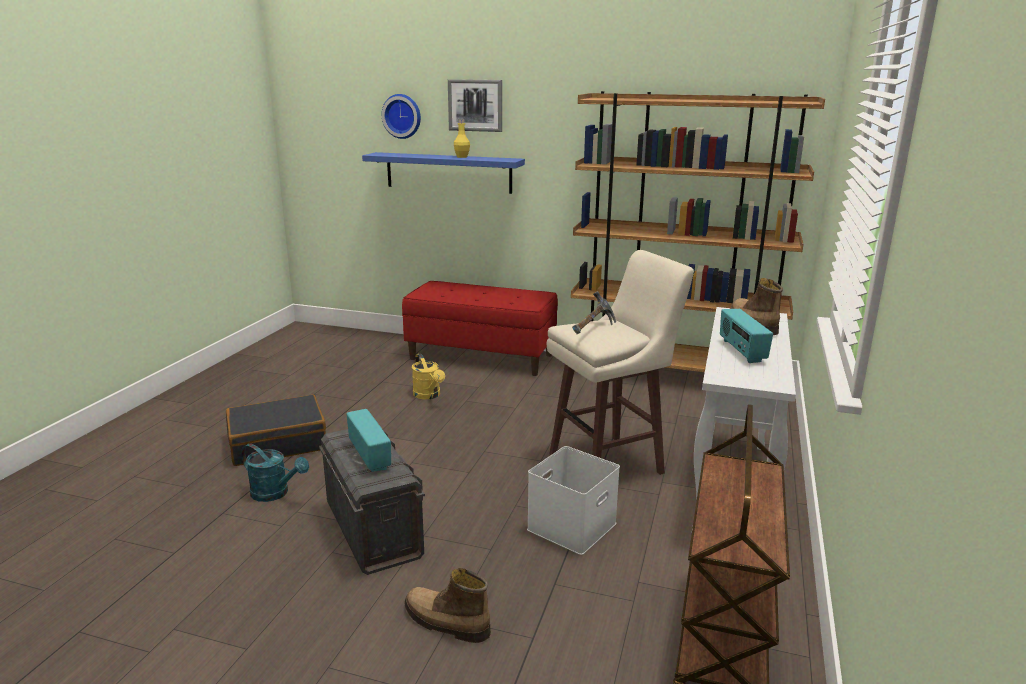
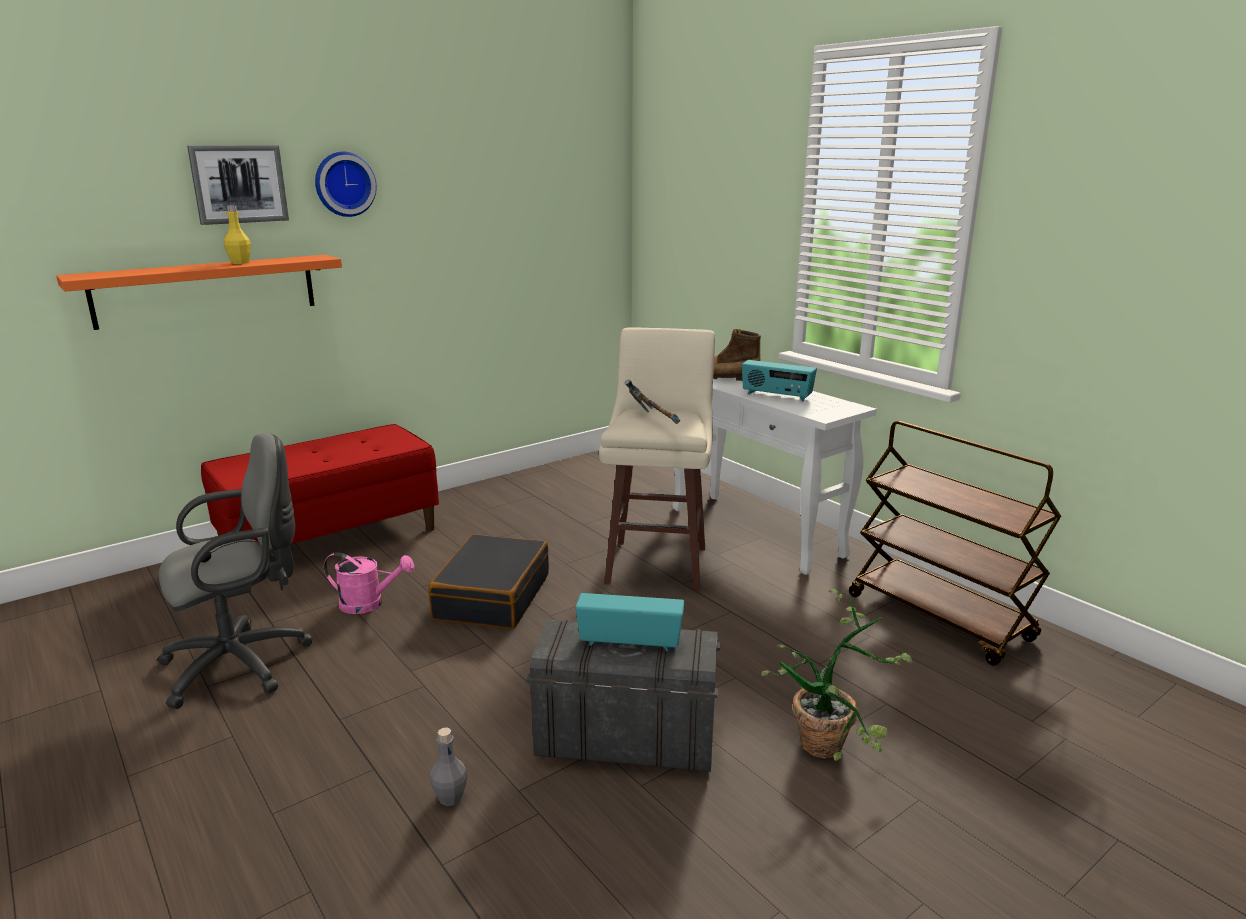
camera: 55 degrees left, 0 degrees up
black suitcase [226,394,326,466] -> black suitcase moved to [429,534,549,629]
turquoise watering can [241,444,309,502] -> grey bottle [429,727,467,806]
blue shelf [362,152,525,194] -> orange shelf [56,255,342,330]
wall clock [382,94,421,139] -> wall clock moved to [315,152,377,217]
boot [405,568,491,643] -> potted plant [762,589,912,761]
yellow watering can [412,353,445,399] -> pink watering can [324,552,415,614]
white storage box [527,446,620,555] -> none
brown bookcase [571,91,825,372] -> none
none -> grey office chair [157,433,313,709]

